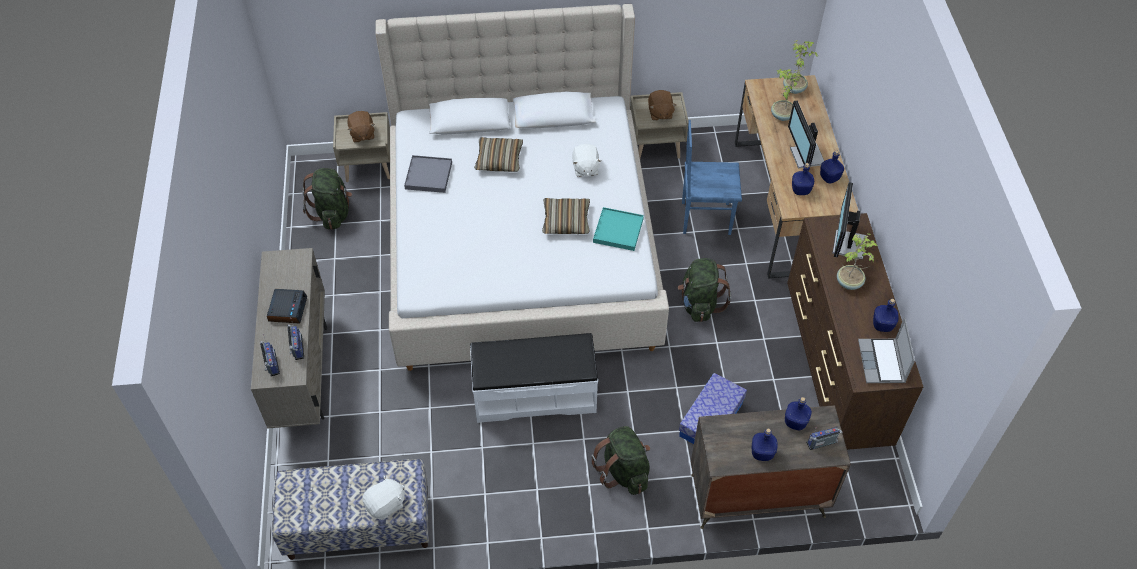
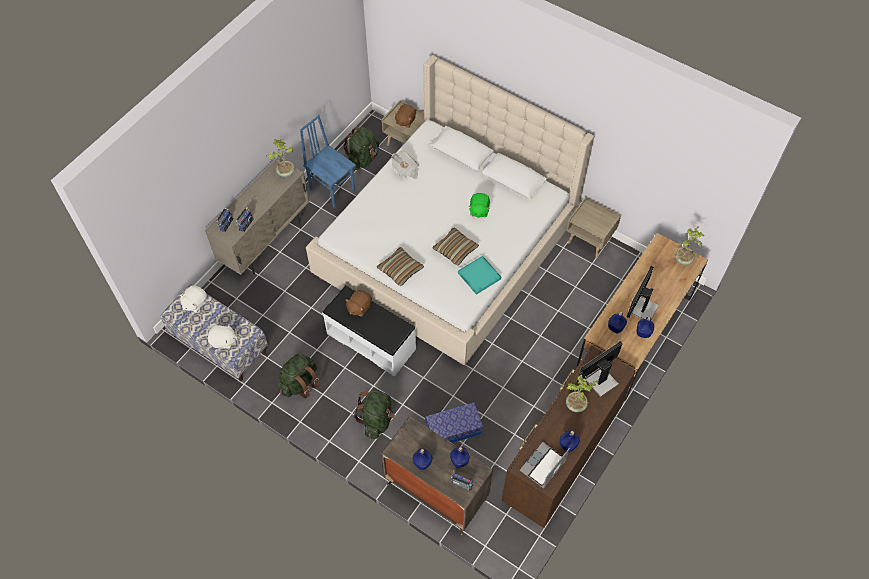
camera: 40 degrees right, 5 degrees up
alarm clock [267,289,307,324] -> none
grey tray [404,155,452,193] -> newspaper [392,151,419,179]
pillow [474,137,523,172] -> pillow moved to [377,247,424,286]
white plush toy [572,144,602,177] -> white plush toy moved to [179,286,207,312]
brown plush toy [648,90,676,121] -> brown plush toy moved to [345,290,372,317]
green backpack [678,258,731,322] -> green backpack moved to [278,353,320,399]
blue chair [682,120,742,235] -> blue chair moved to [300,115,356,208]
potted plant [771,69,802,121] -> potted plant moved to [266,139,295,177]
none -> green plush toy [469,193,490,218]

